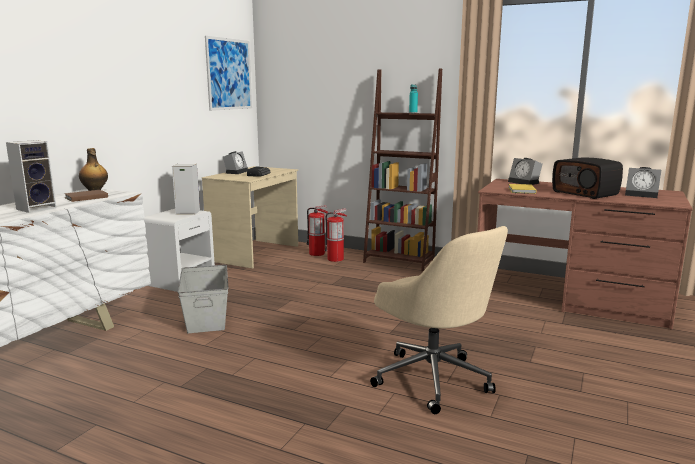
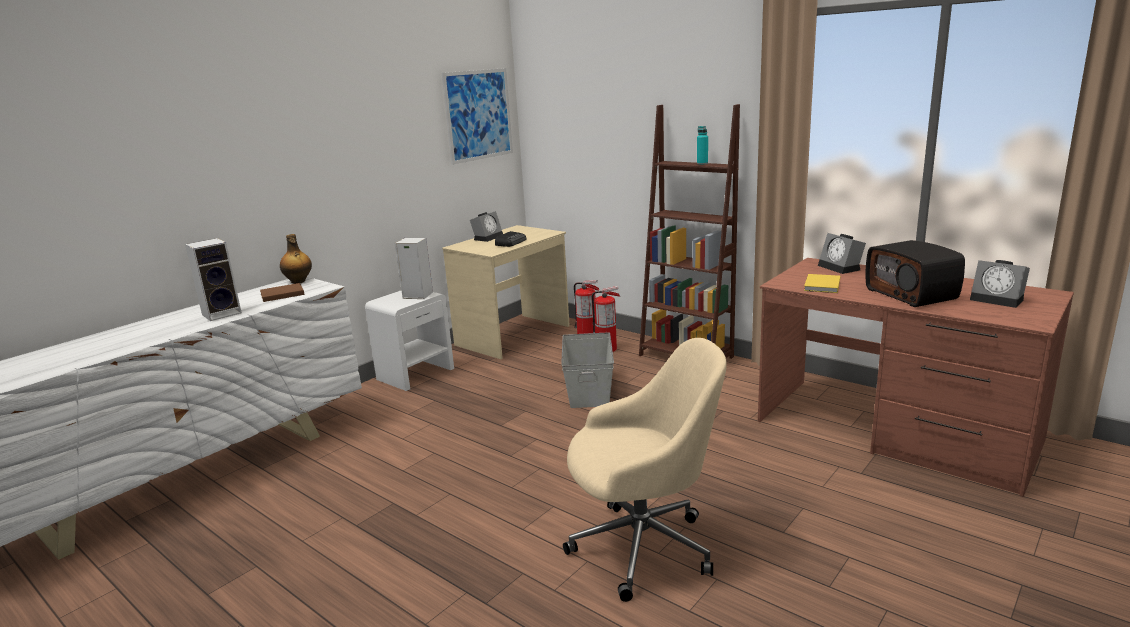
camera: 15 degrees right, 5 degrees up
grey storage box [178,265,229,333] -> grey storage box moved to [561,332,614,408]
beige office chair [370,226,508,414] -> beige office chair turned 75 degrees counterclockwise [563,338,727,602]

